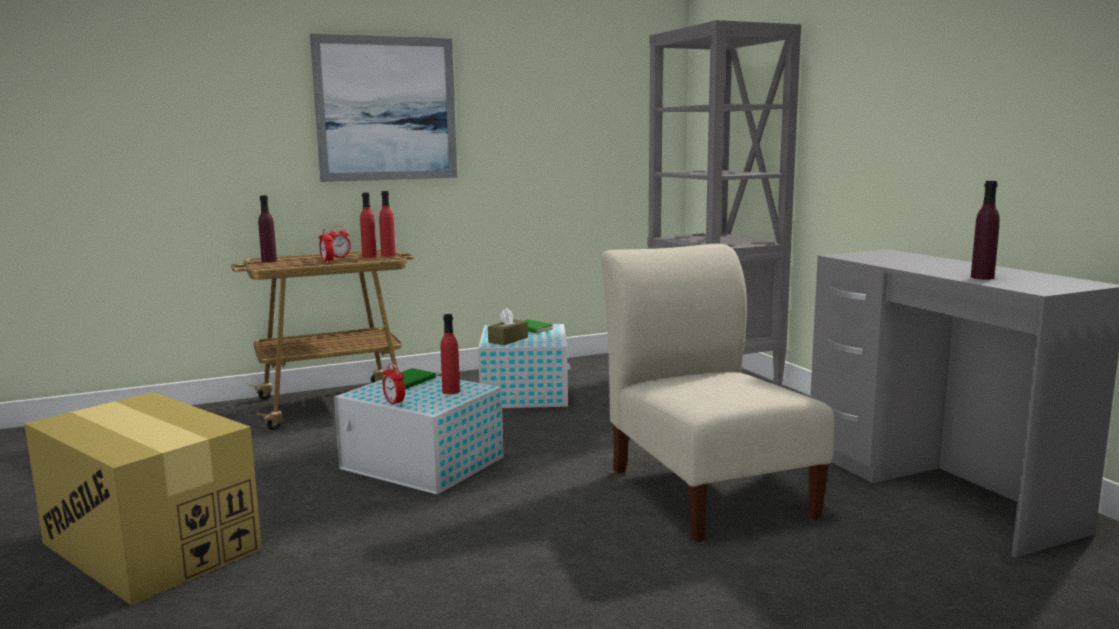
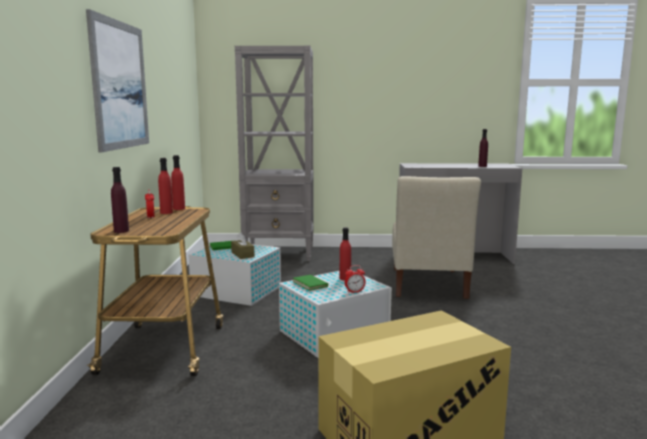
camera: 65 degrees left, 0 degrees up
alarm clock [319,229,334,263] -> none
beige chair [601,244,834,542] -> beige chair turned 90 degrees counterclockwise [392,176,481,299]

